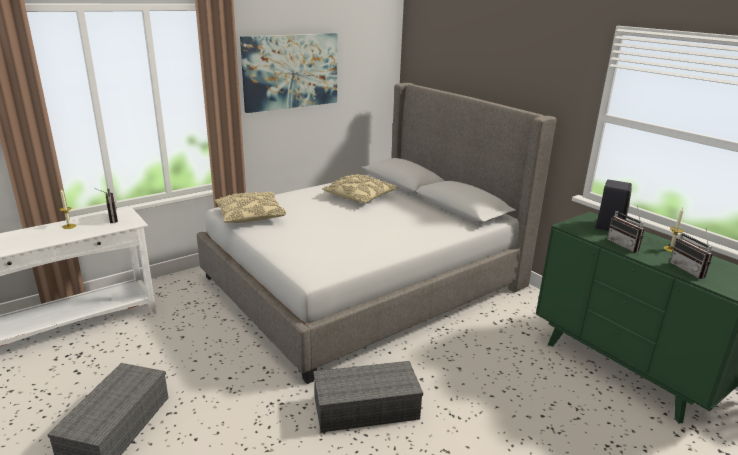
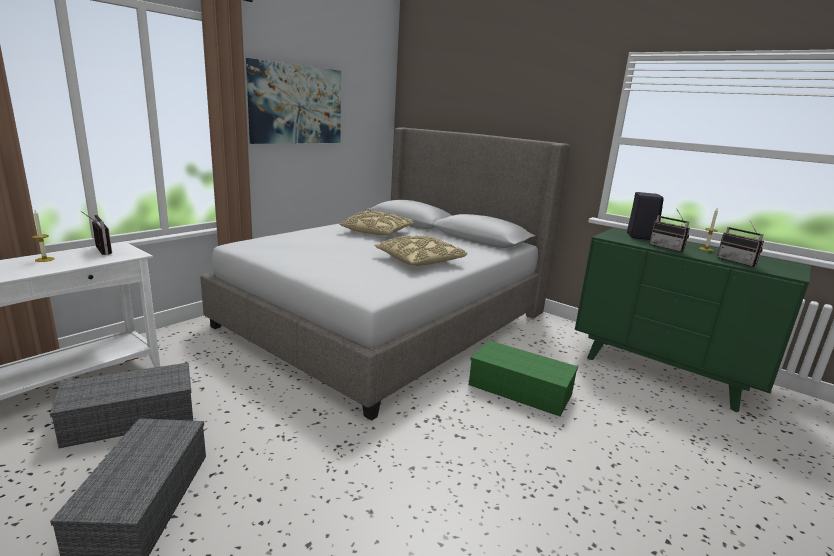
camera: 15 degrees left, 5 degrees down
beige pillow [215,192,286,223] -> beige pillow moved to [374,235,468,266]
grey storage box [313,361,423,432] -> grey storage box moved to [50,362,193,448]
none -> green storage box [469,340,578,417]

